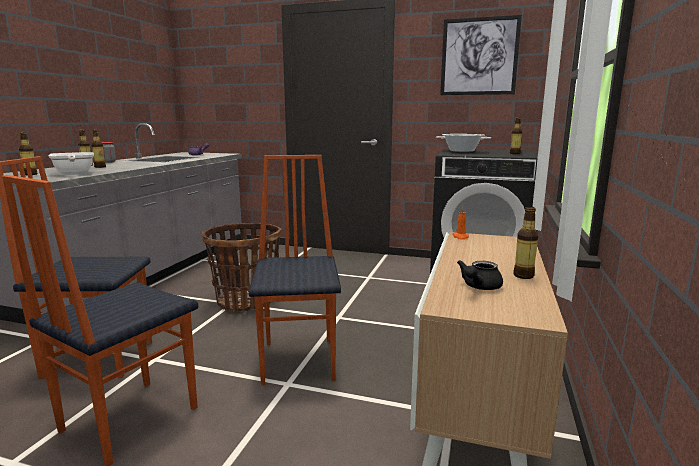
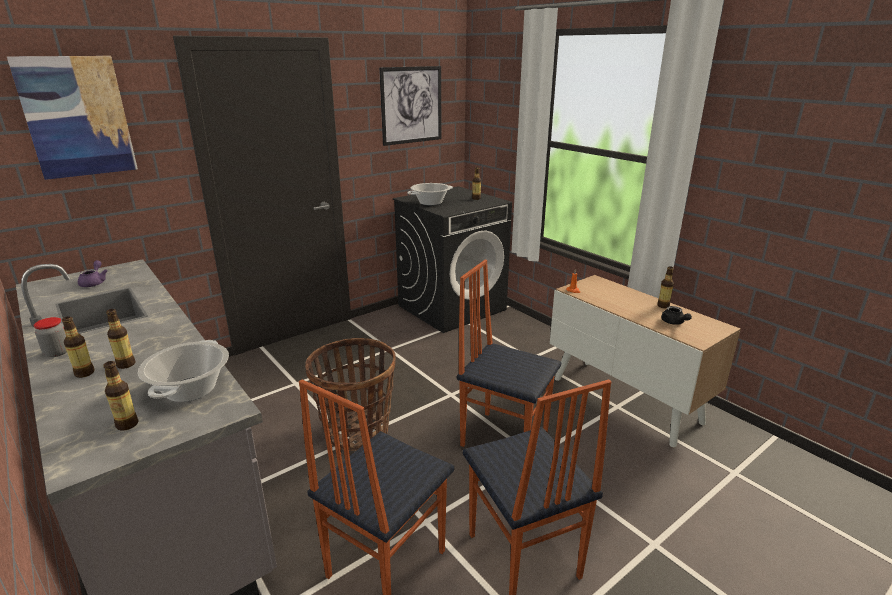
camera: 55 degrees left, 10 degrees up
frying pan [49,152,94,175] -> cooking pot [138,340,229,402]
none -> picture [7,56,138,180]

